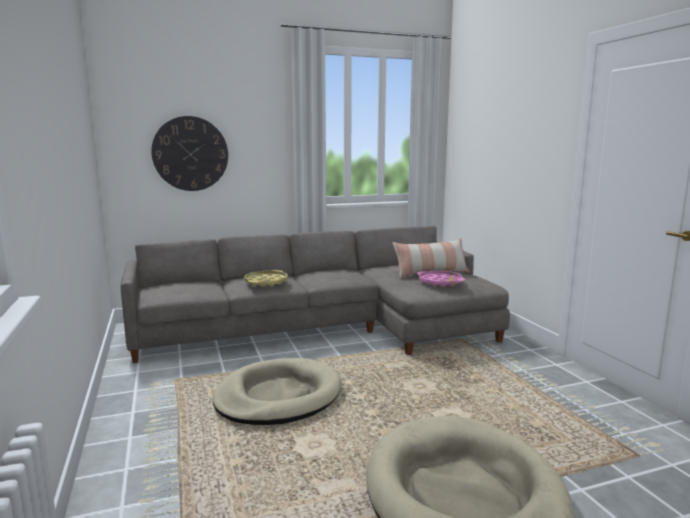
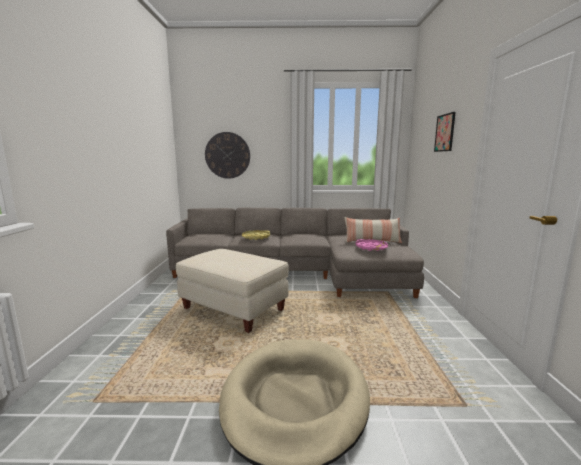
camera: 20 degrees right, 0 degrees up
beige dog bed [212,358,341,425] -> beige ottoman [176,249,289,333]
none -> picture [434,112,456,152]

